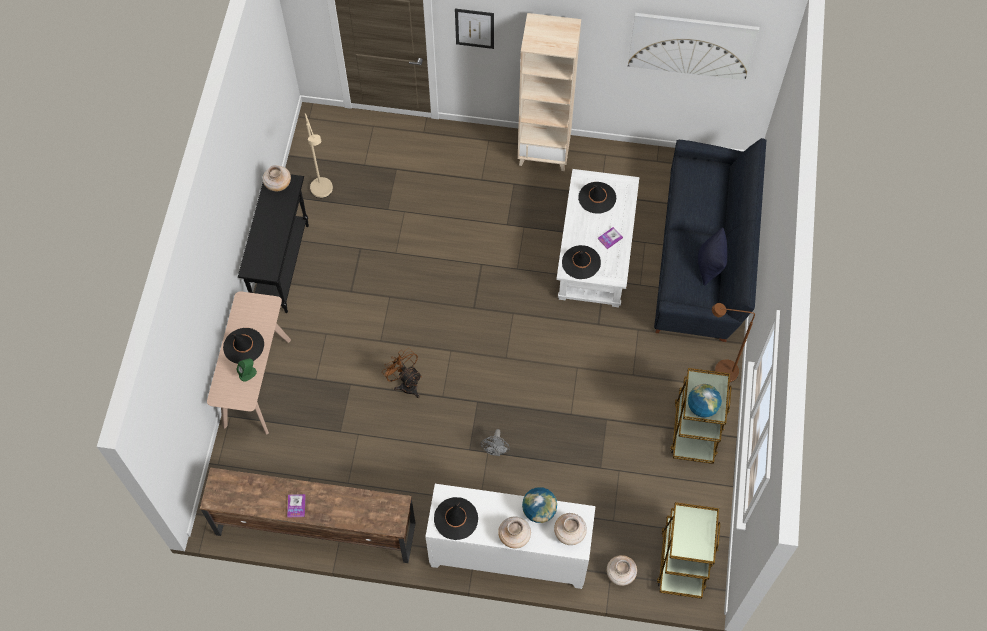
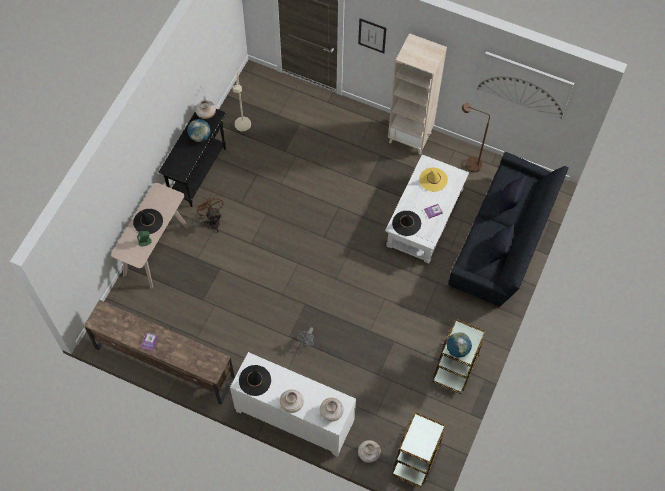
camera: 15 degrees right, 0 degrees up
brown fan [382,348,422,398] -> brown fan moved to [195,194,223,233]
globe [522,487,557,523] -> globe moved to [187,119,210,142]
black hat [578,182,616,214] -> yellow hat [419,168,448,192]
brown floor lamp [712,303,755,382] -> brown floor lamp moved to [462,103,490,172]
none -> black pillow [500,175,526,213]

